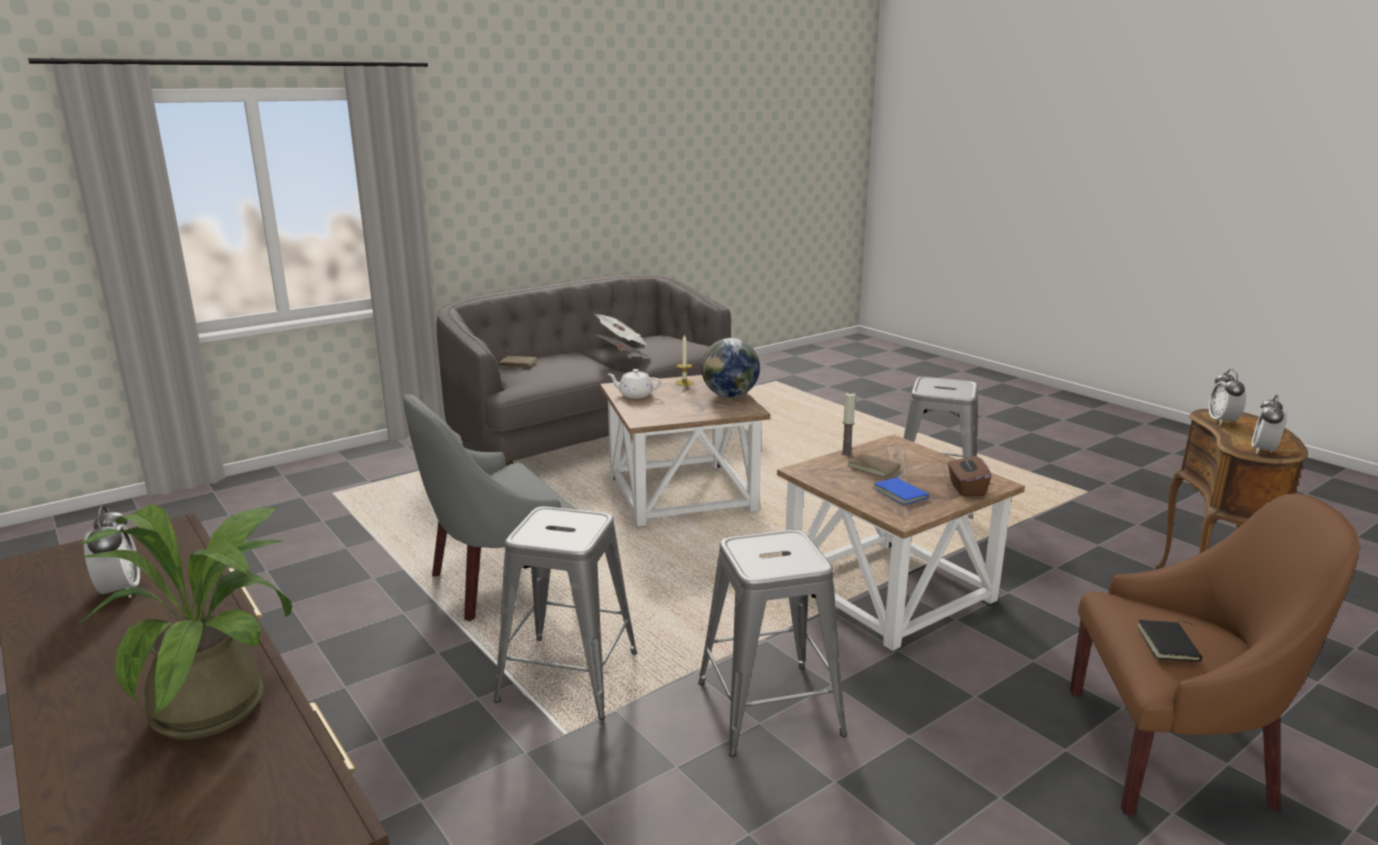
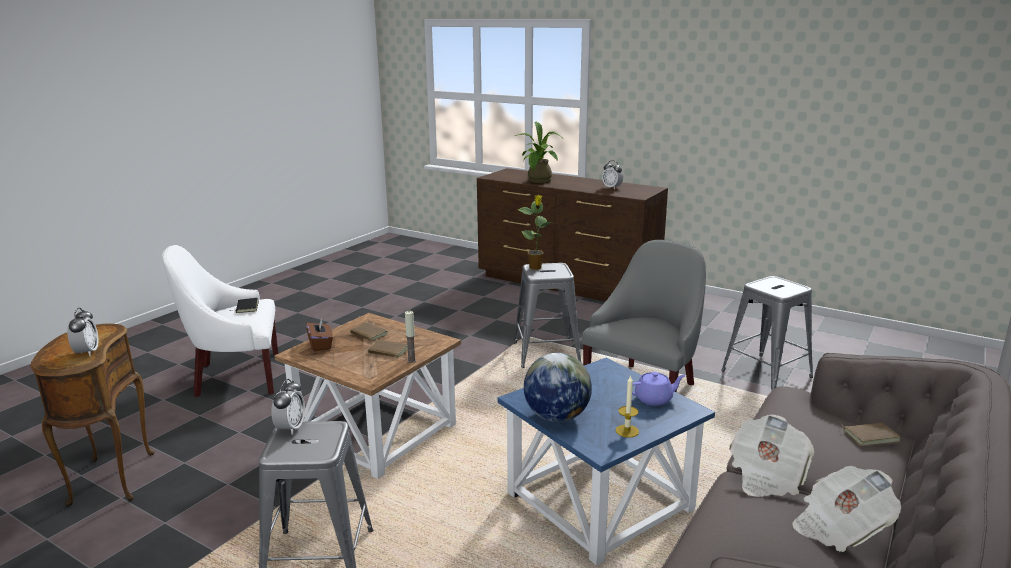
camera: 160 degrees right, 0 degrees up
brown side table [600,375,771,527] -> blue side table [497,357,715,566]
white teapot [608,369,661,398] -> purple teapot [632,372,686,406]
grey stool [698,530,847,756] -> grey stool moved to [721,276,813,390]
blue book [873,476,929,505] -> brown book [350,322,388,341]
brown armchair [1070,493,1359,815] -> white armchair [162,245,278,397]
alarm clock [1252,395,1287,454] -> alarm clock moved to [271,379,305,435]
none -> potted plant [517,195,551,270]

